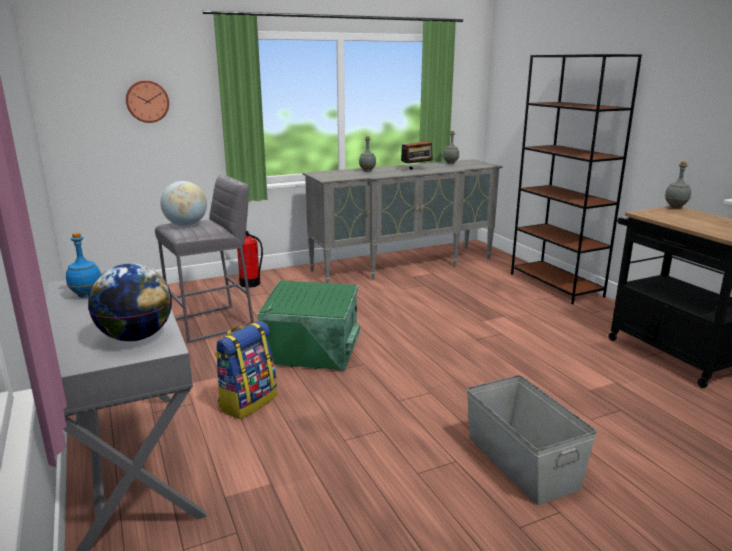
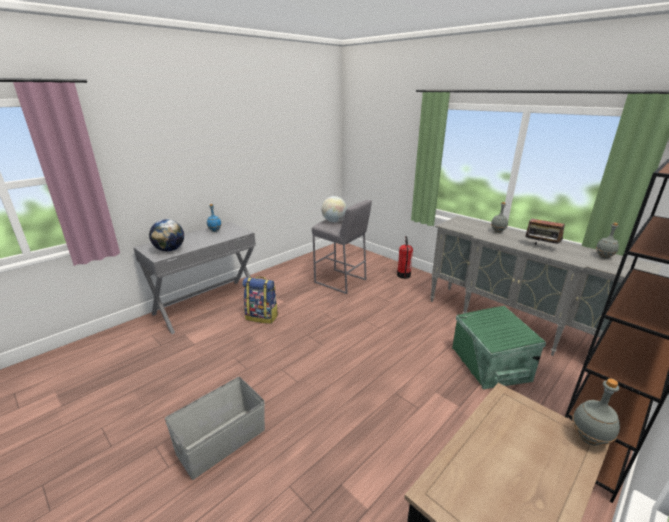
camera: 70 degrees right, 5 degrees up
wall clock [126,80,169,123] -> none
green storage box [258,280,360,372] -> green storage box moved to [452,306,546,389]

